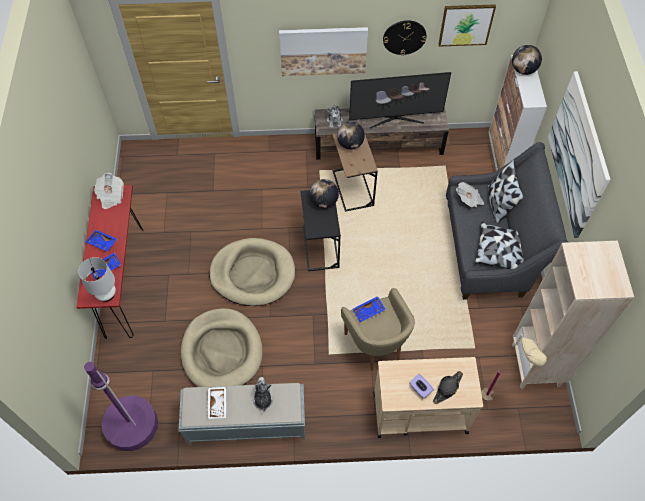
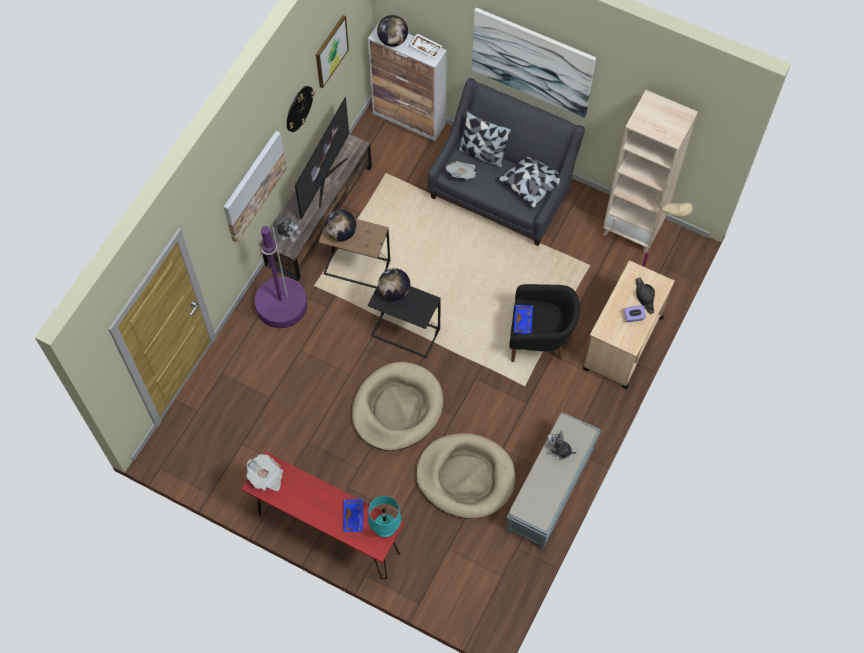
camera: 60 degrees left, 5 degrees up
white table lamp [78,257,116,302] -> turquoise table lamp [368,496,401,537]
purple floor lamp [84,362,158,451] -> purple floor lamp moved to [255,226,307,328]
blue tray [85,230,117,251] -> none
white tray [208,387,226,419] -> white tray moved to [409,33,442,58]
beige armchair [341,288,415,371] -> black armchair [509,284,580,362]

